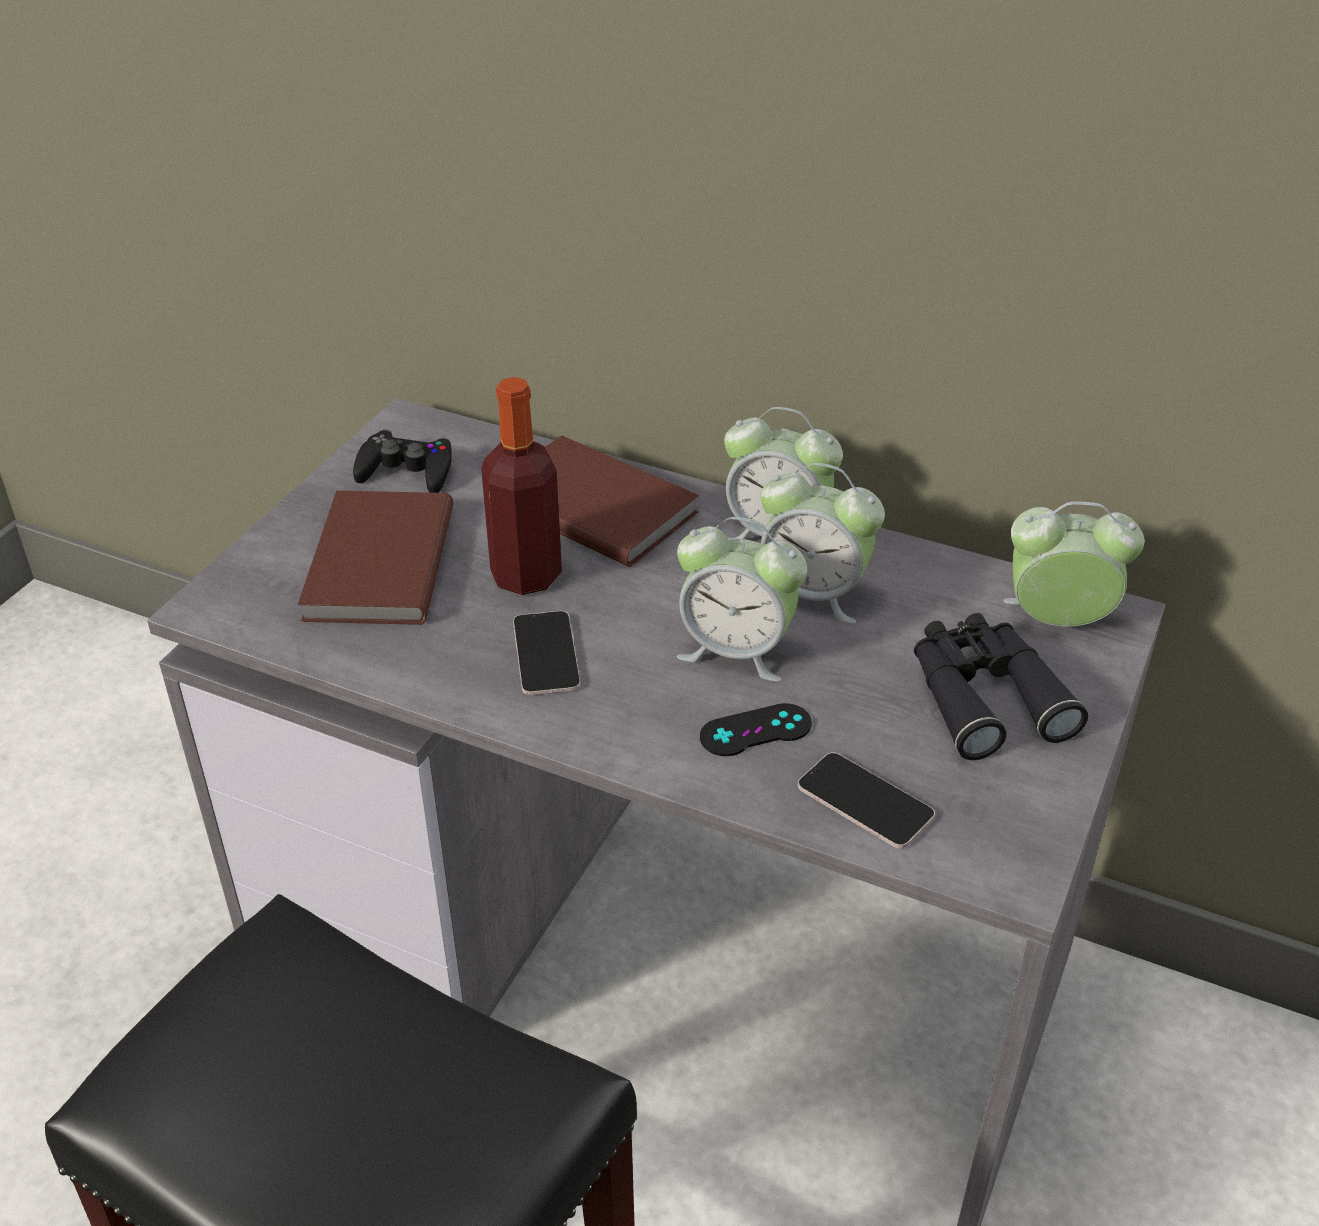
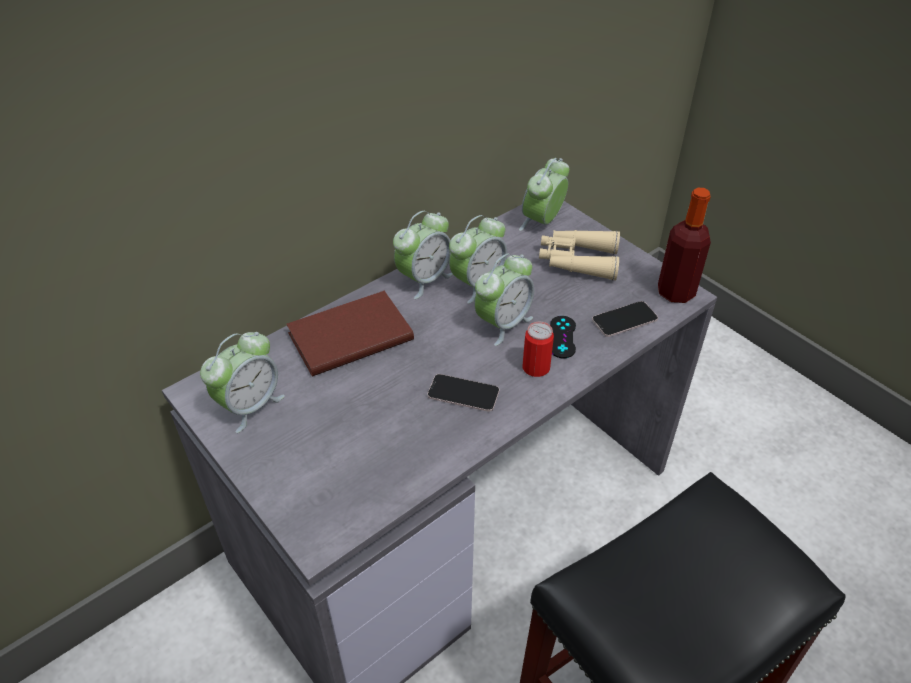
camera: 65 degrees left, 5 degrees up
brown book [298,491,453,625] -> none
black game controller [353,429,452,493] -> alarm clock [200,332,285,433]
bottle [481,377,562,595] -> bottle moved to [658,188,711,303]
black binoculars [914,613,1088,760] -> beige binoculars [539,230,620,280]
none -> can [523,322,554,377]

